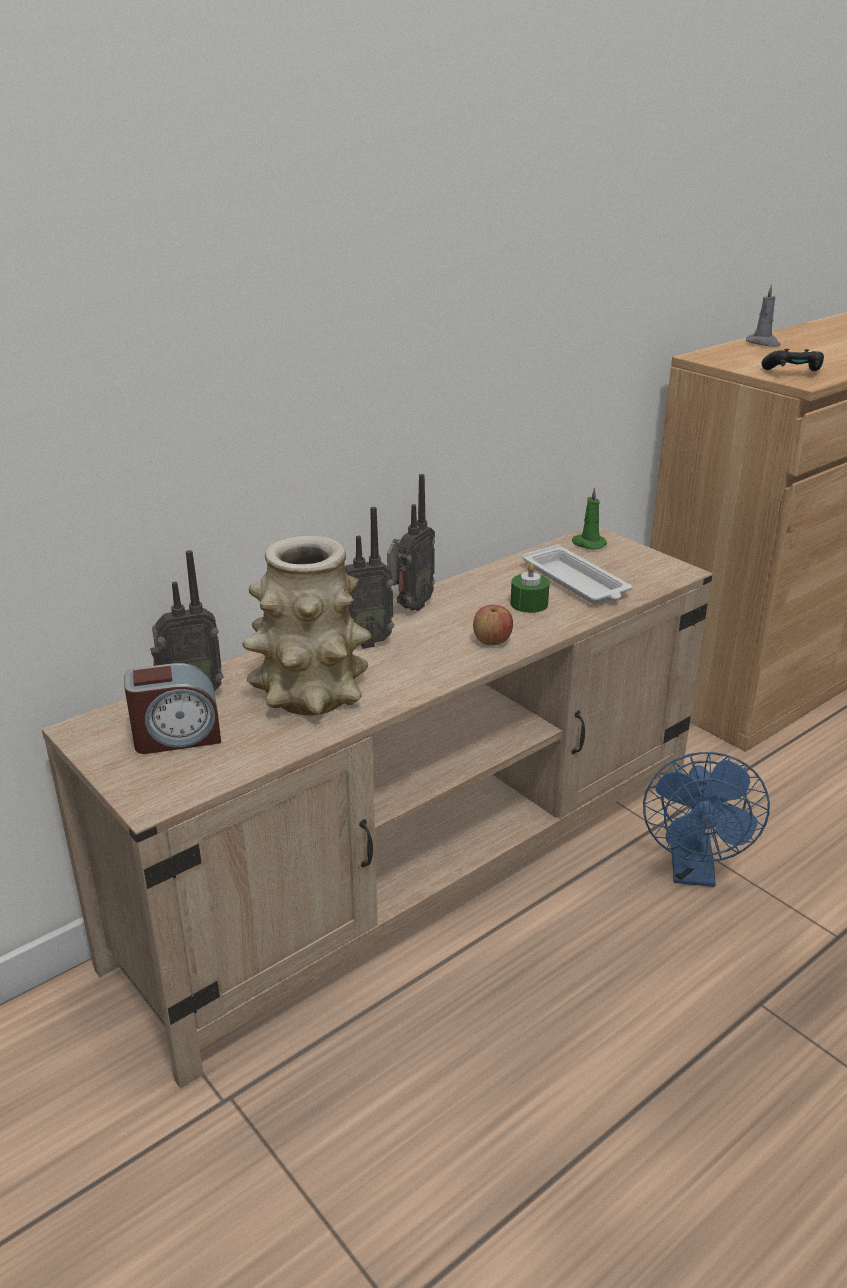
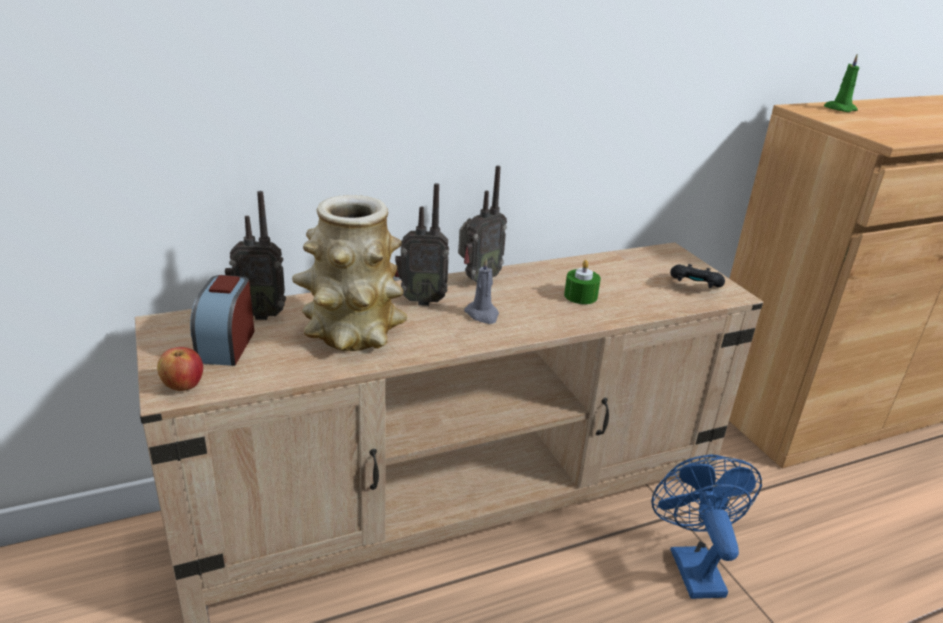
camera: 15 degrees right, 0 degrees up
alarm clock [124,663,221,754] -> alarm clock turned 90 degrees clockwise [190,275,254,366]
apple [473,605,513,645] -> apple moved to [157,347,203,391]
white tray [522,544,632,604] -> none
green candle [572,487,607,550] -> green candle moved to [824,54,859,112]
blue fan [643,752,770,887] -> blue fan turned 150 degrees clockwise [651,454,762,599]
grey candle [746,284,780,346] -> grey candle moved to [464,257,499,324]
black game controller [762,349,824,371] -> black game controller moved to [670,264,725,288]

